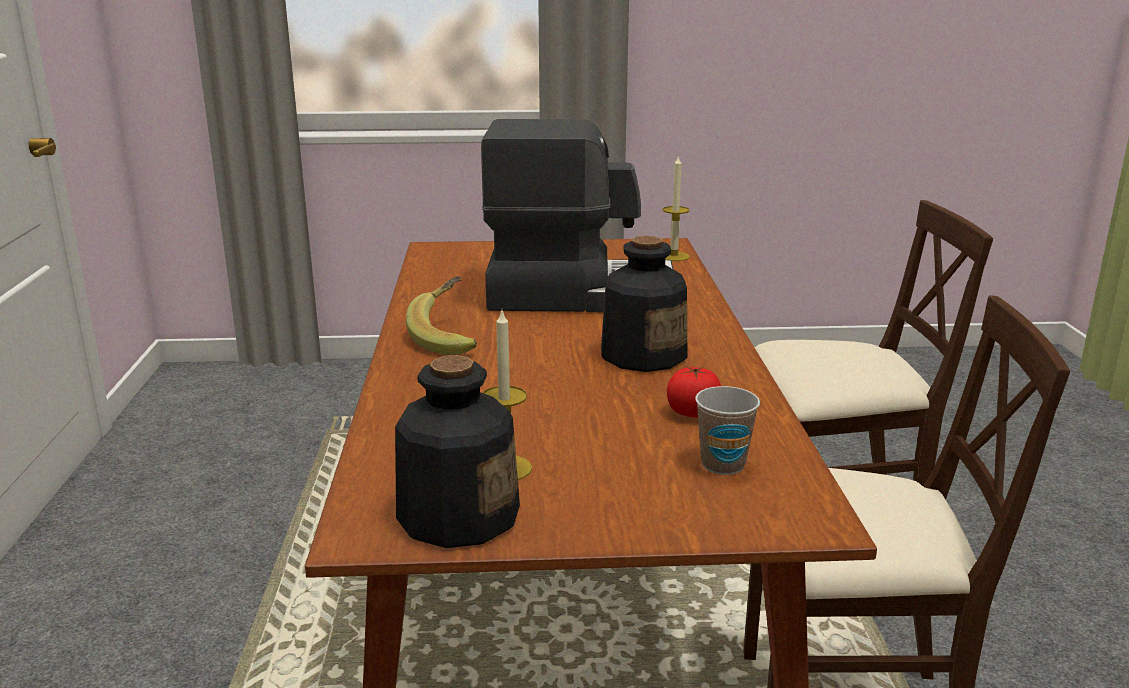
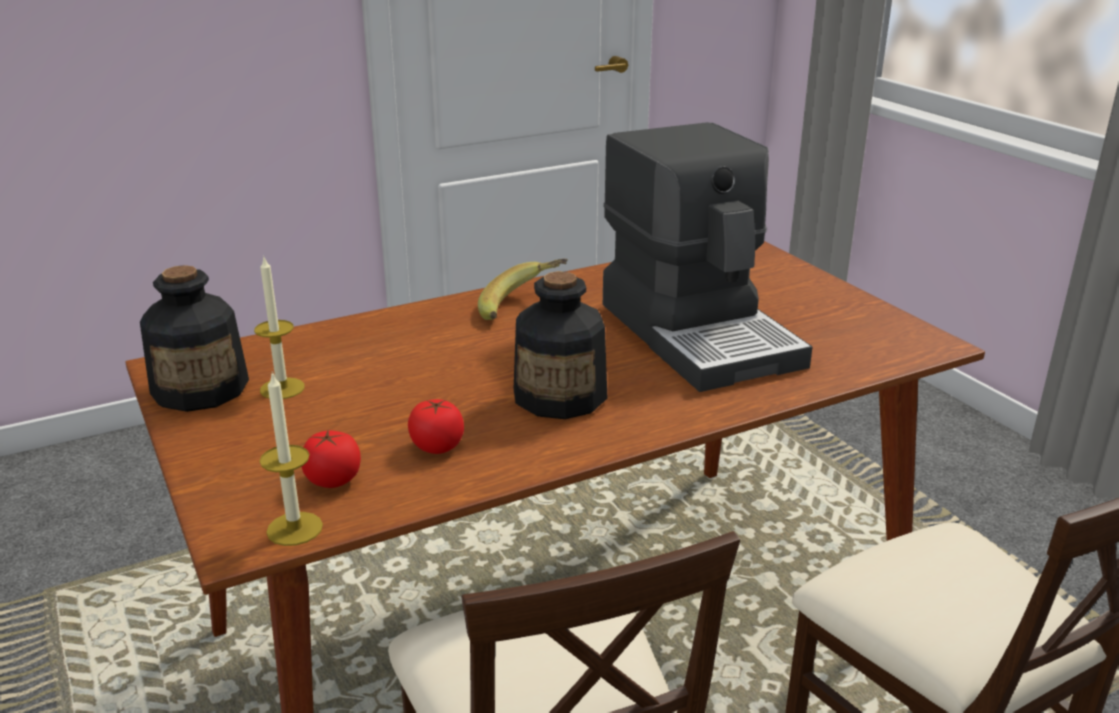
camera: 65 degrees right, 5 degrees up
candle [662,155,690,261] -> candle moved to [260,371,323,546]
cup [695,386,760,475] -> tomato [302,430,361,488]

